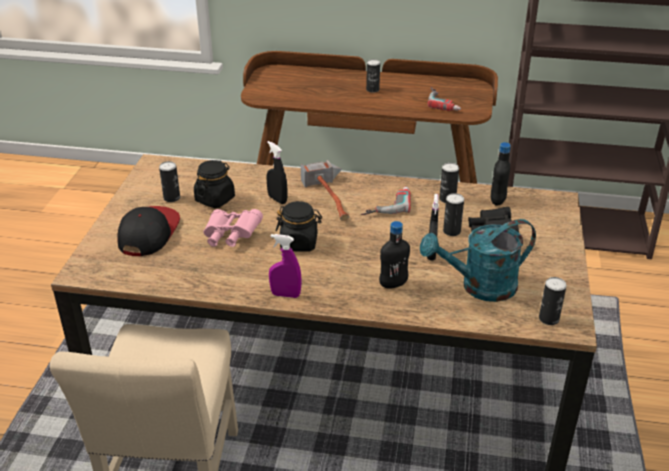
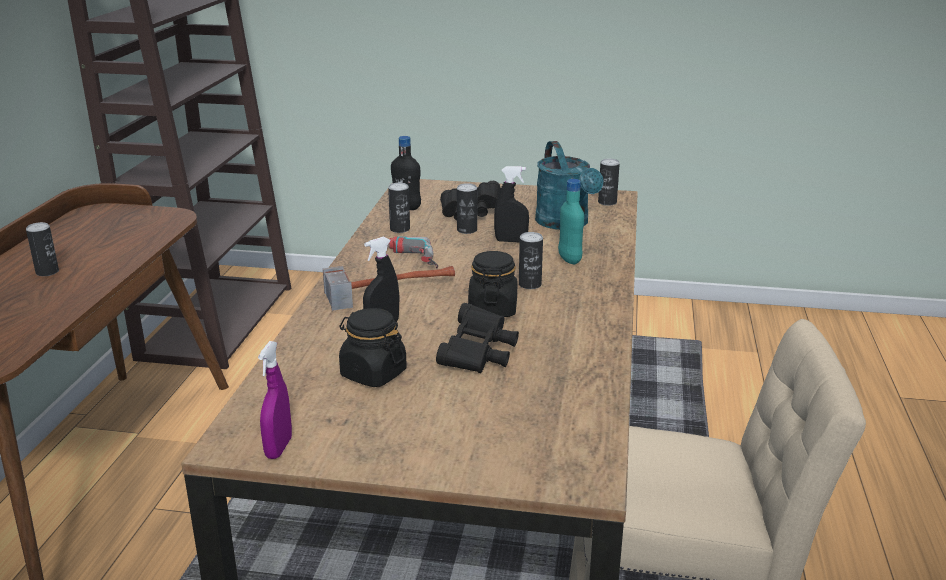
camera: 90 degrees left, 10 degrees down
cap [117,206,180,256] -> none
can [159,161,180,202] -> can moved to [519,232,543,289]
pink binoculars [203,209,263,247] -> black binoculars [436,303,519,373]
purple spray bottle [269,234,301,298] -> purple spray bottle moved to [258,341,292,459]
black bottle [379,221,410,289] -> turquoise bottle [558,179,584,264]
power drill [427,87,461,111] -> none

